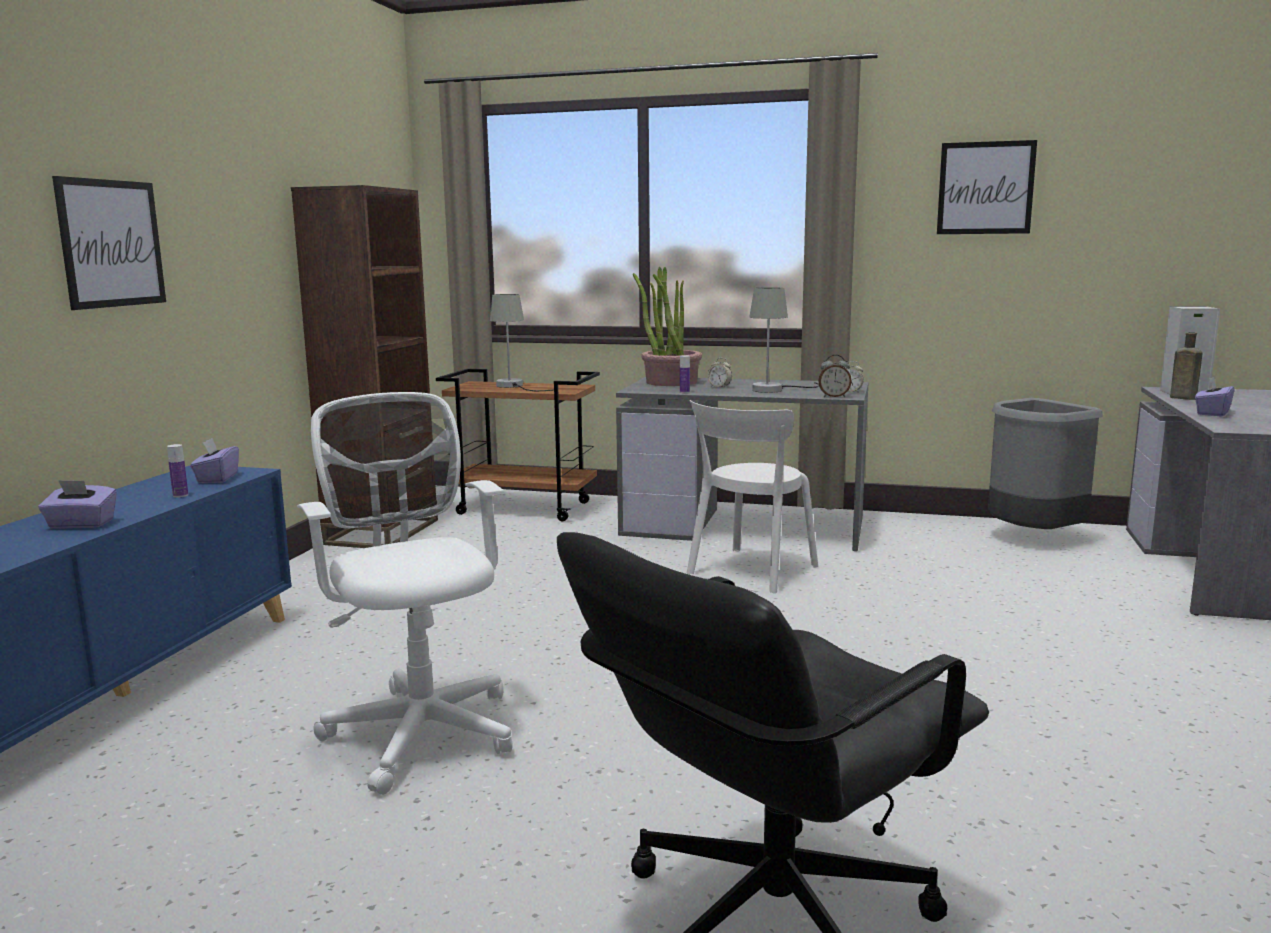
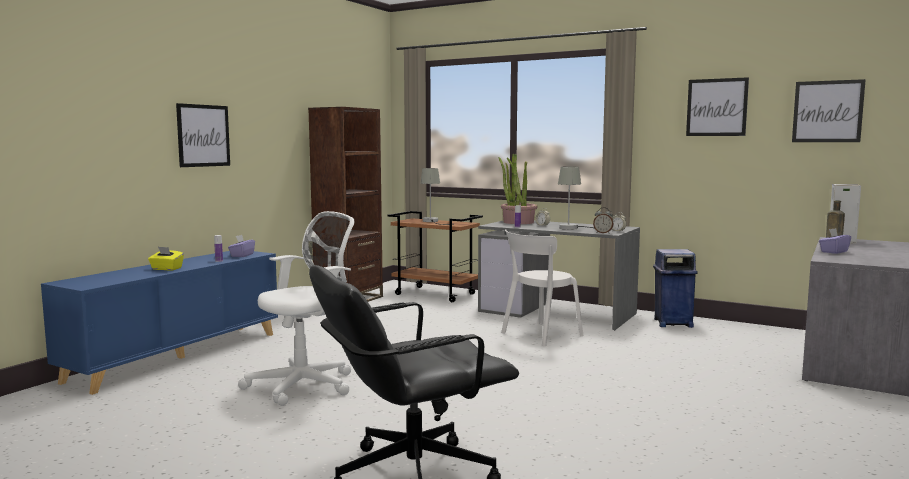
camera: 15 degrees right, 5 degrees down
purple tissue box [38,480,117,529] -> yellow tissue box [148,247,184,271]
white office chair [297,392,513,795] -> white office chair turned 60 degrees clockwise [238,211,354,406]
grey trash can [988,398,1103,529] -> none
none -> blue trash can [653,249,698,328]
none -> picture [792,79,866,142]

